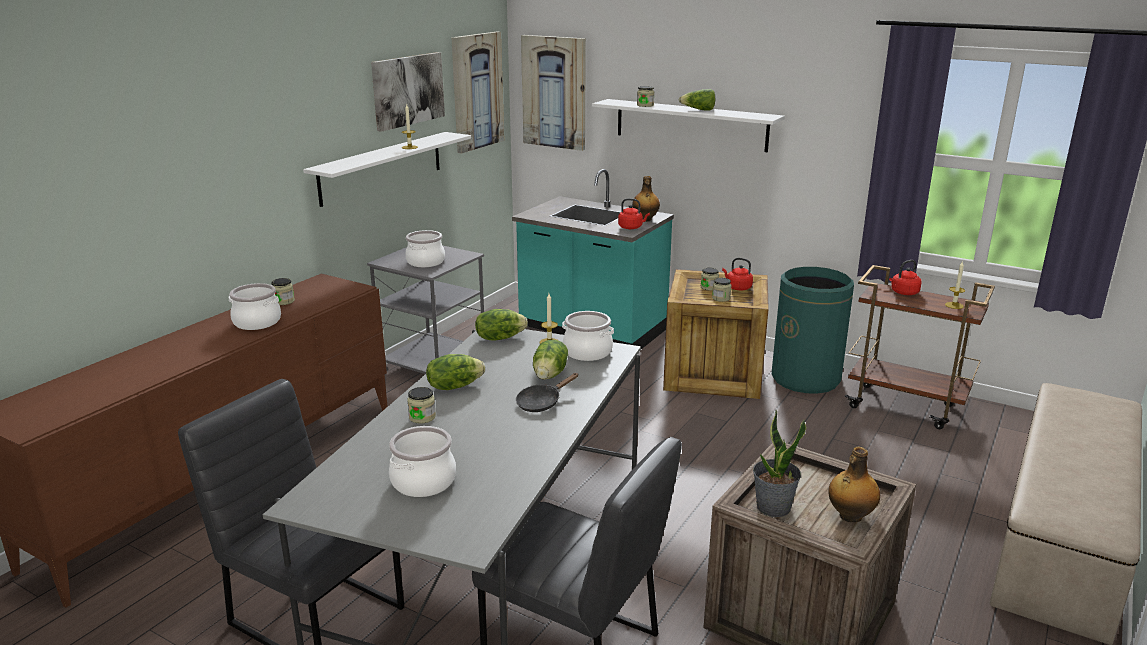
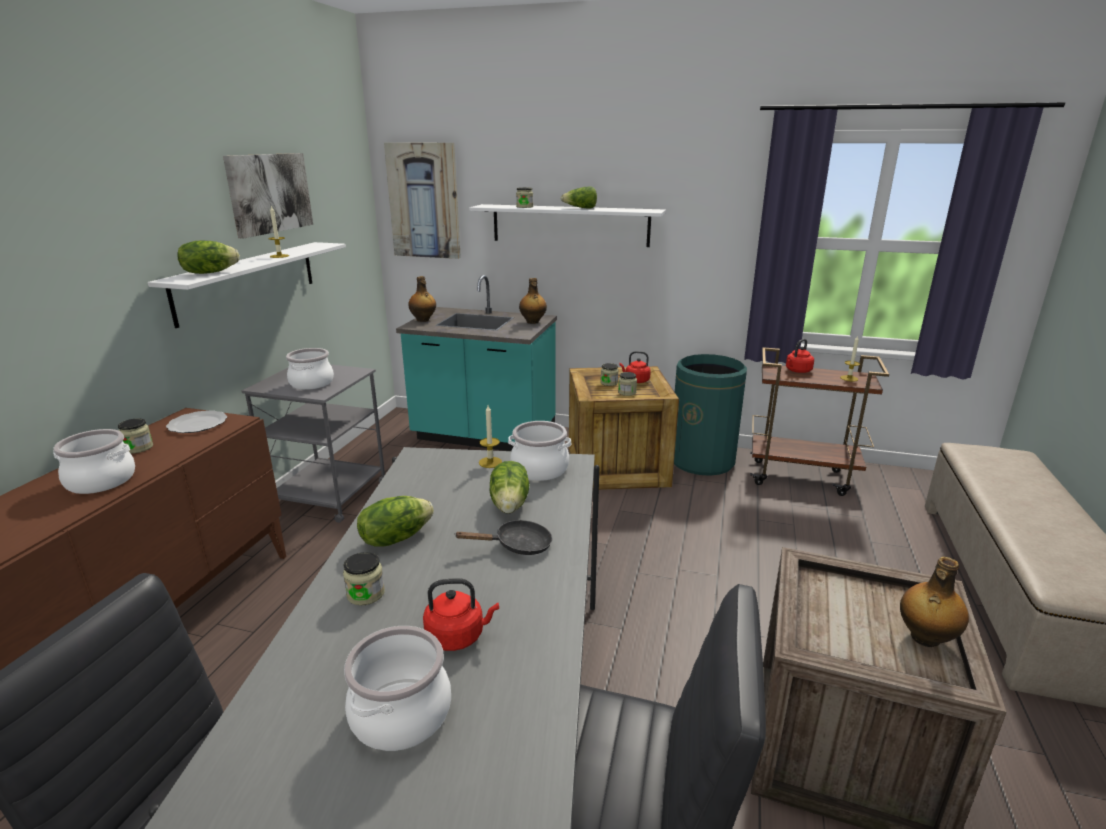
camera: 15 degrees left, 0 degrees up
picture [451,32,504,153] -> none
lettuce [475,309,528,341] -> lettuce moved to [177,240,240,274]
black frying pan [516,373,579,412] -> black frying pan turned 135 degrees counterclockwise [454,520,553,555]
red kettle [618,198,650,229] -> red kettle moved to [423,578,499,651]
potted plant [753,410,807,517] -> none
none -> plate [166,410,227,433]
none -> bottle [408,276,436,322]

